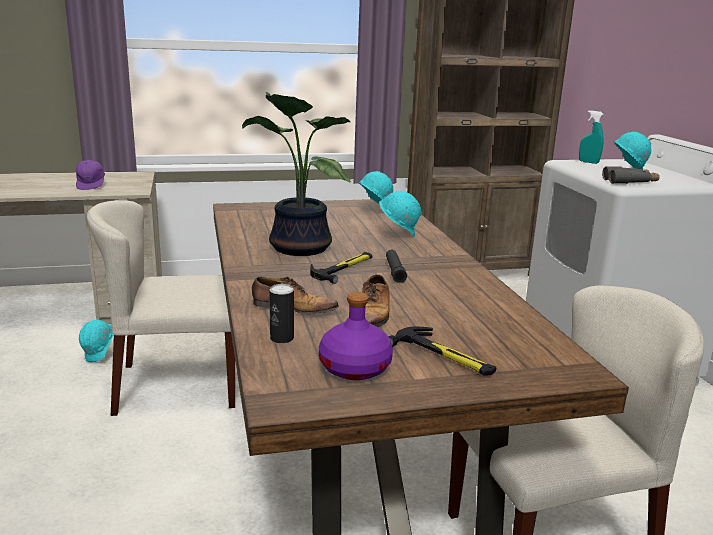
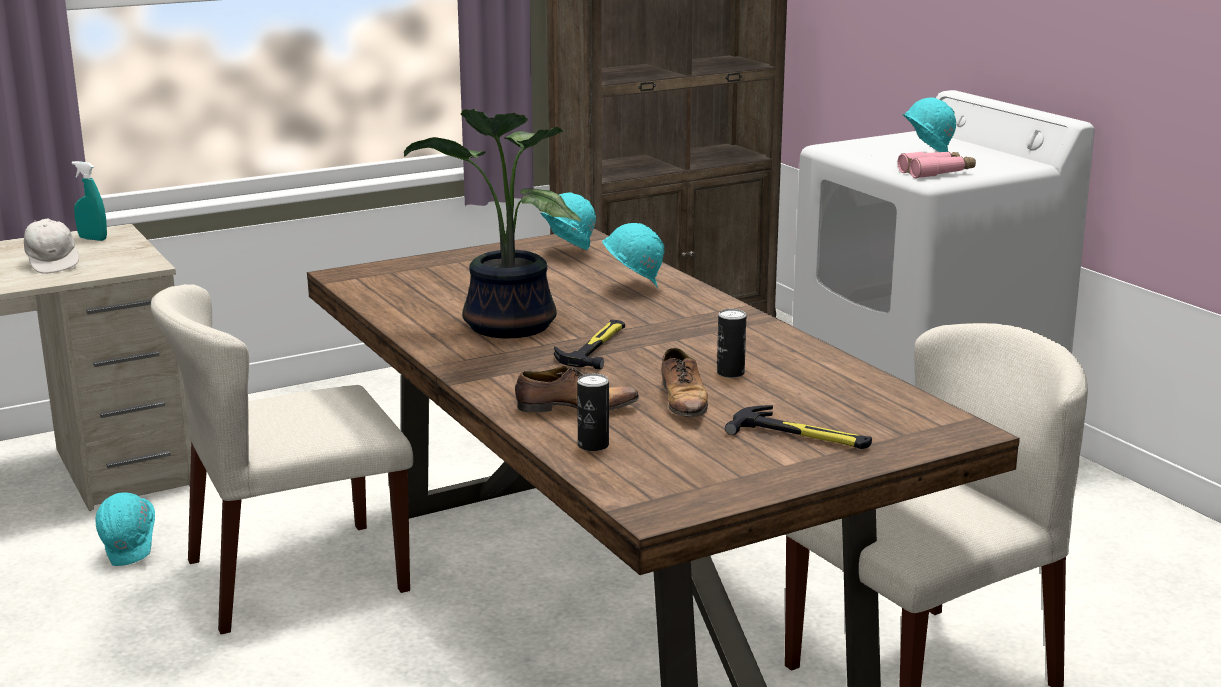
camera: 15 degrees left, 0 degrees up
purple cap [76,160,105,190] -> white cap [24,218,79,274]
purple bottle [319,292,393,380] -> none
black flashlight [386,250,407,283] -> none
turquoise spray bottle [579,110,604,164] -> turquoise spray bottle moved to [72,161,107,241]
grey binoculars [602,166,660,184] -> pink binoculars [897,152,976,178]
none -> can [717,309,746,378]

